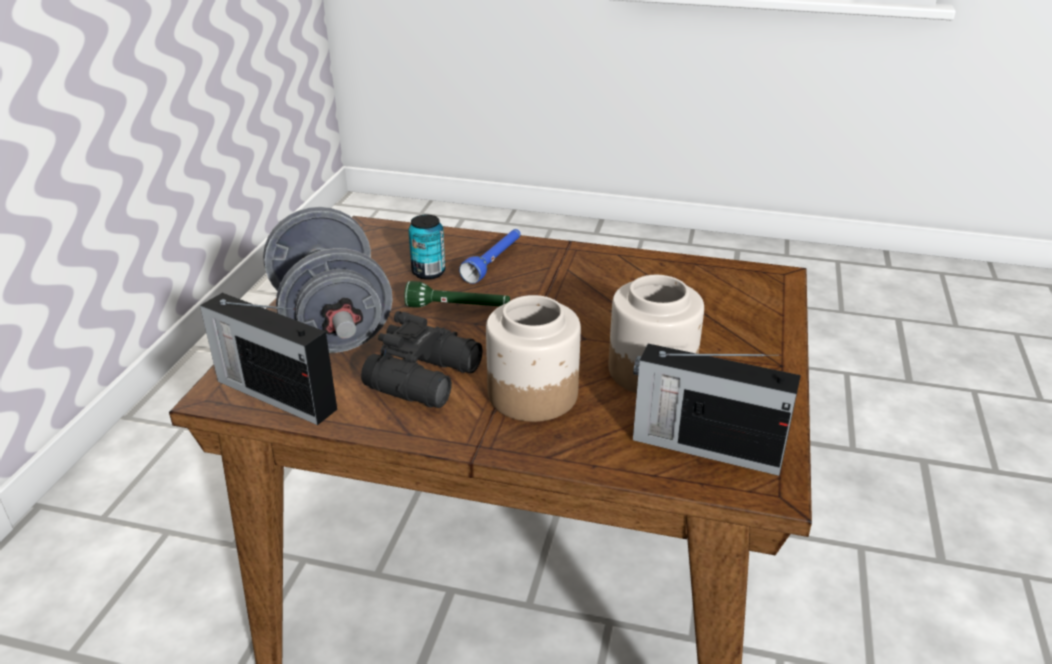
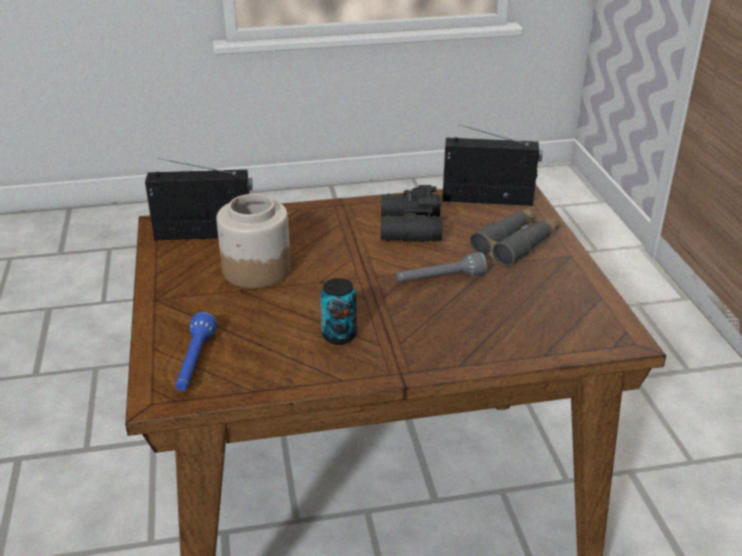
camera: 155 degrees right, 0 degrees up
grey dumbbell [263,207,392,353] -> grey binoculars [470,208,560,267]
green flashlight [404,281,510,308] -> grey flashlight [395,252,487,282]
can [408,215,446,280] -> can moved to [320,278,357,345]
blue flashlight [459,229,521,284] -> blue flashlight moved to [175,312,217,391]
jar [486,295,581,422] -> none

